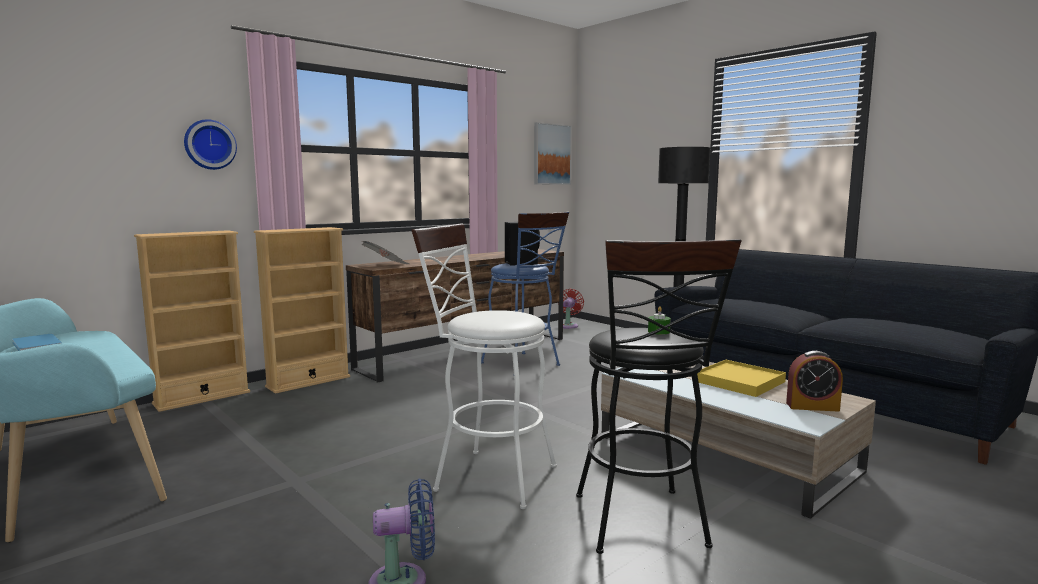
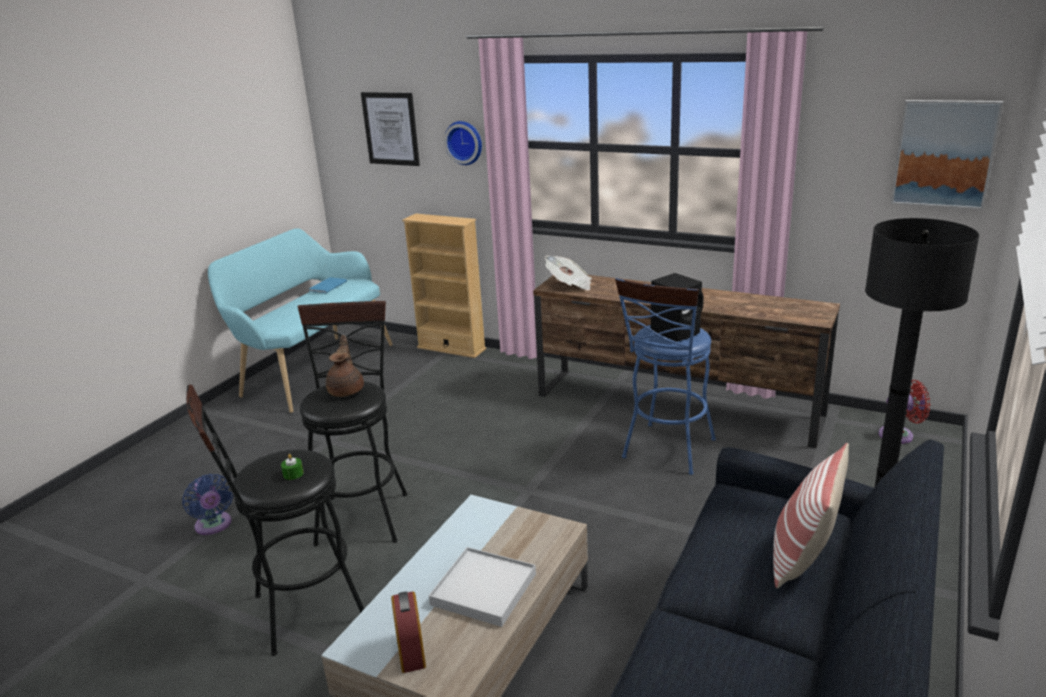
camera: 70 degrees right, 15 degrees up
beige bookcase [254,227,350,394] -> none
white stool [412,223,557,509] -> black stool [298,301,407,546]
yellow tray [697,360,786,397] -> white tray [429,547,536,627]
none -> brown teapot [326,335,364,397]
none -> picture [361,92,420,166]
none -> pillow [773,443,849,588]

